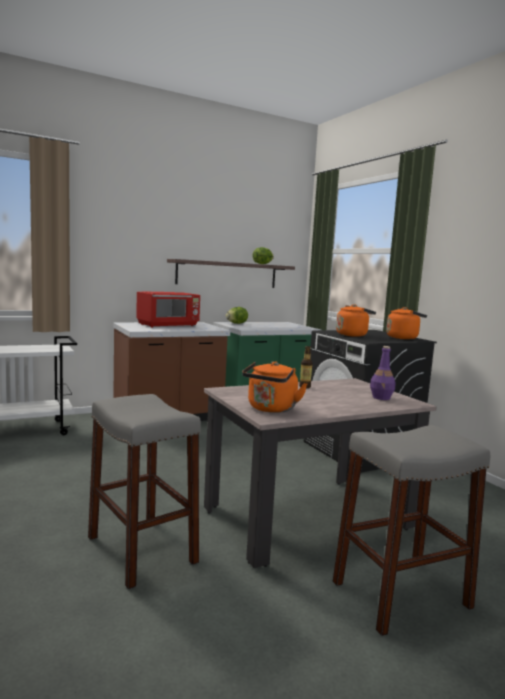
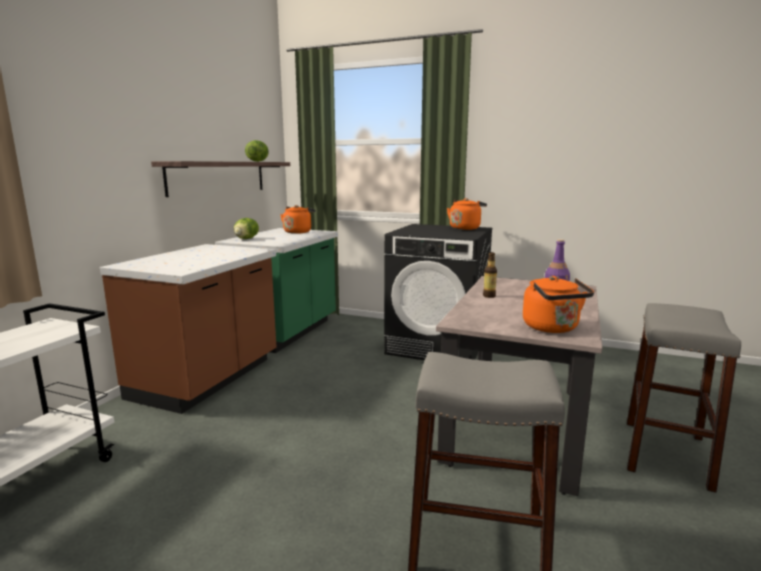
camera: 40 degrees left, 5 degrees up
red microwave [136,291,200,327] -> none
orange kettle [336,304,376,337] -> orange kettle moved to [280,205,316,234]

